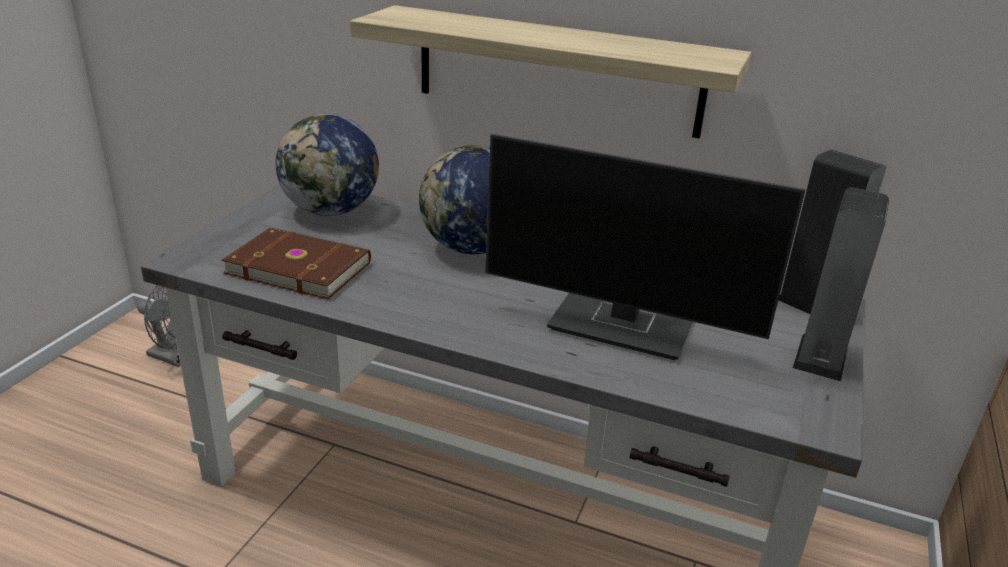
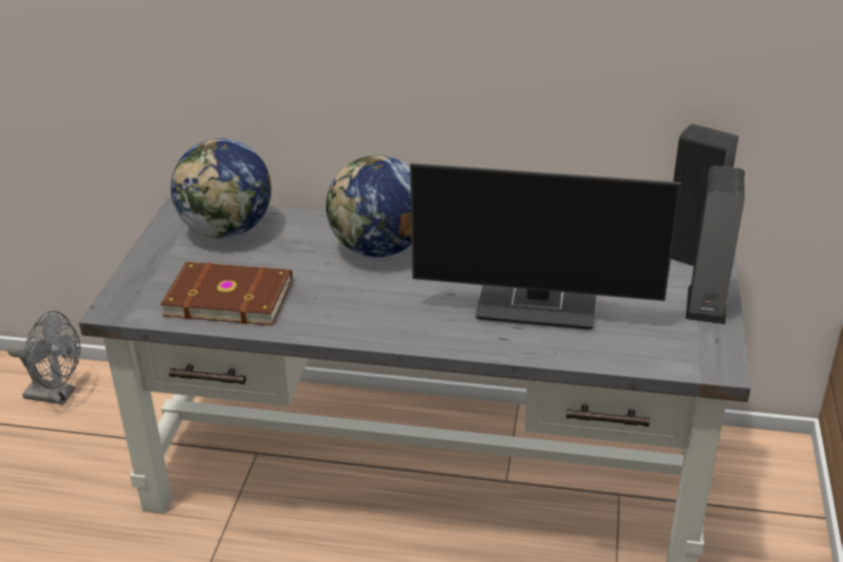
camera: 10 degrees left, 5 degrees up
shelf [350,5,751,139] -> none

